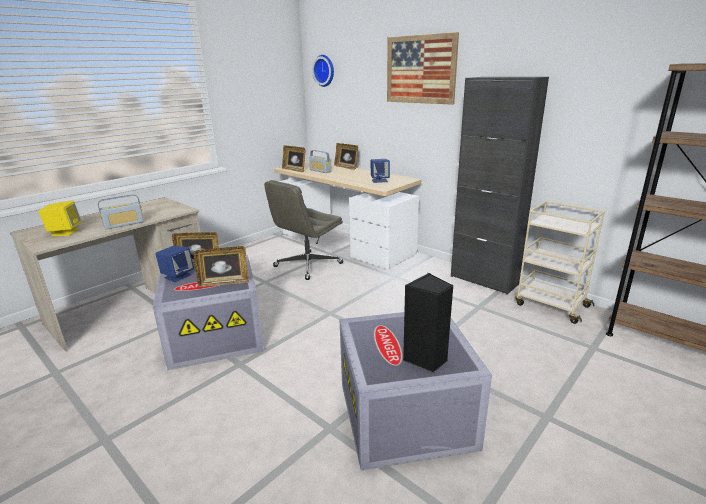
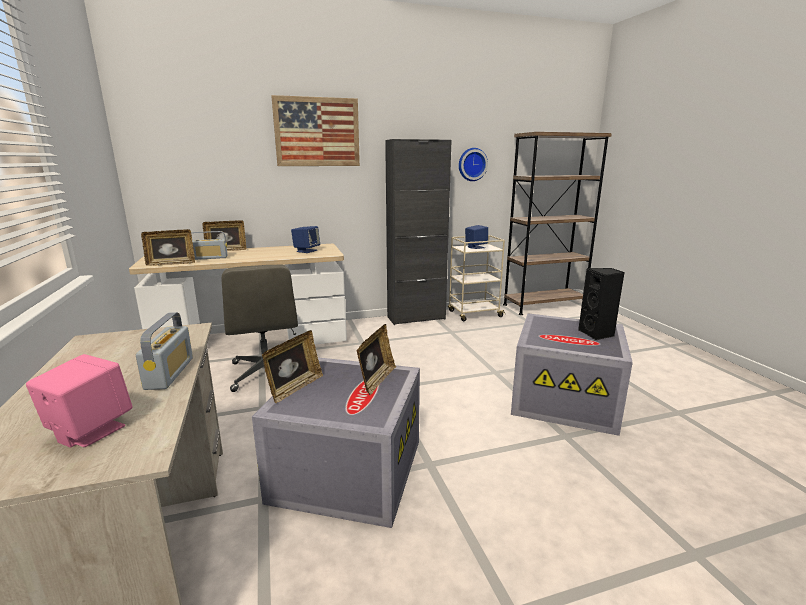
camera: 60 degrees left, 5 degrees down
yellow speaker [38,201,82,236] -> pink speaker [26,354,132,448]
blue speaker [155,246,194,282] -> blue speaker moved to [465,225,488,249]
wall clock [312,55,334,87] -> wall clock moved to [459,148,488,181]

